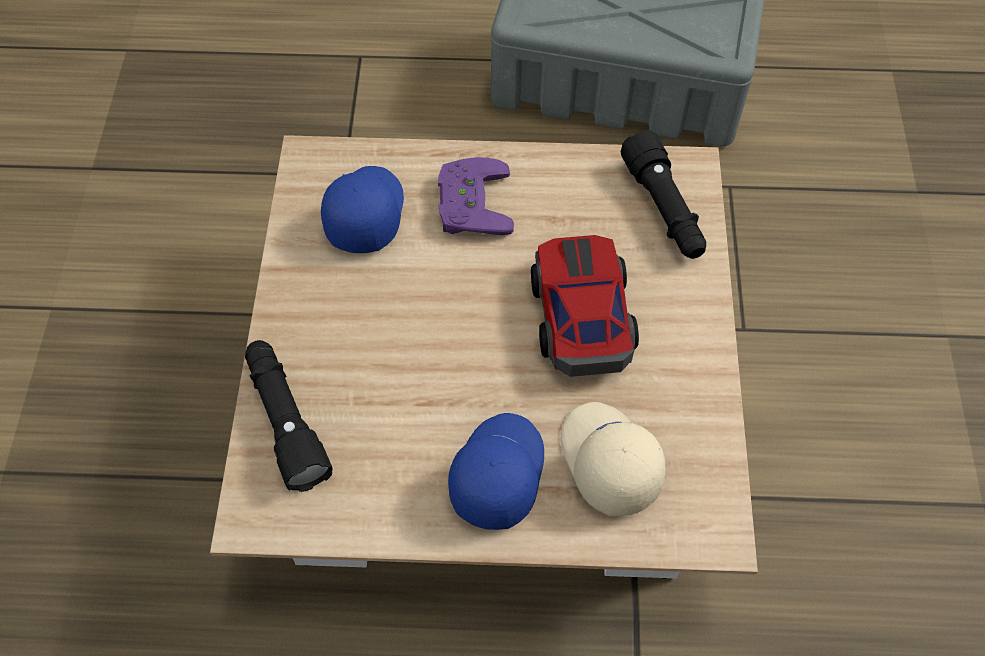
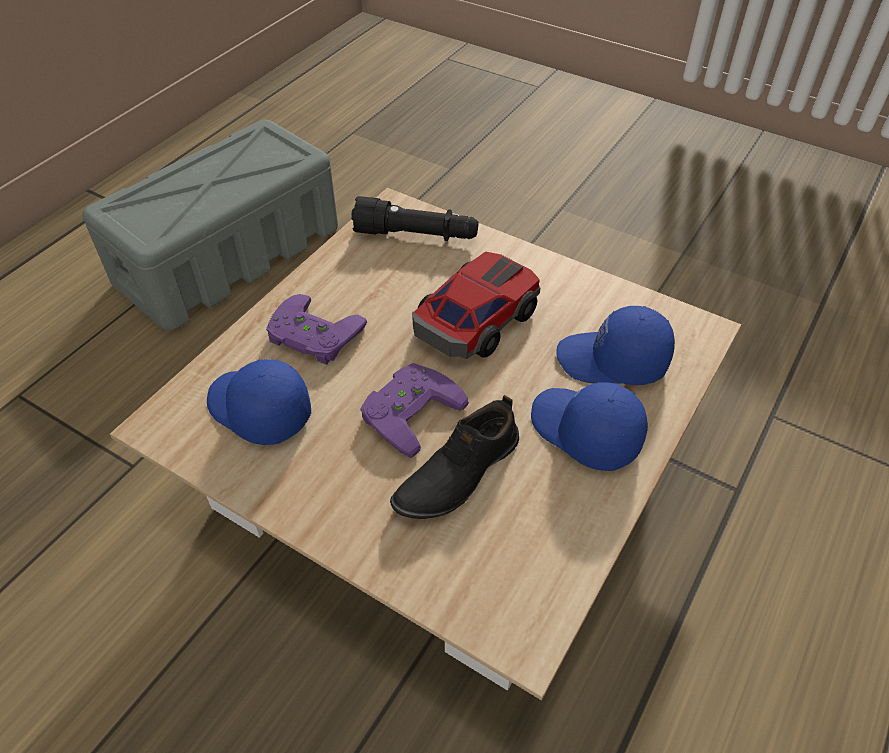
camera: 60 degrees left, 10 degrees down
black flashlight [245,340,332,492] -> none
toy car [531,235,639,377] -> toy car turned 105 degrees clockwise [412,251,541,359]
beige cap [561,402,666,516] -> blue cap [556,306,675,385]
none -> purple game controller [360,363,469,458]
none -> black shoe [390,395,519,519]

